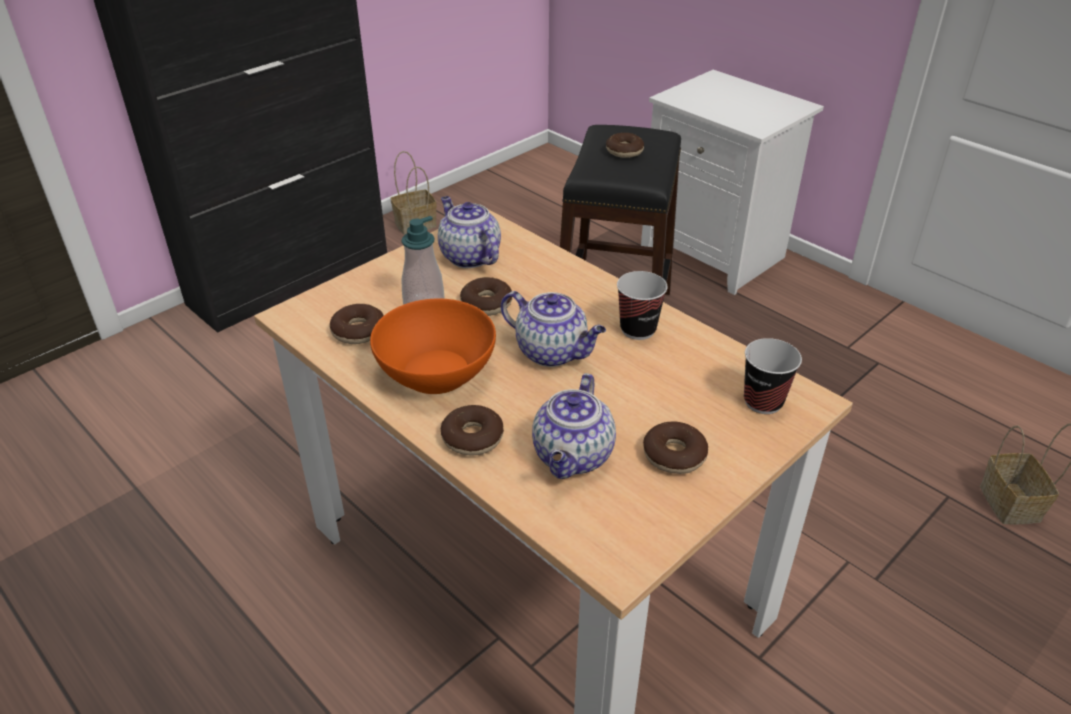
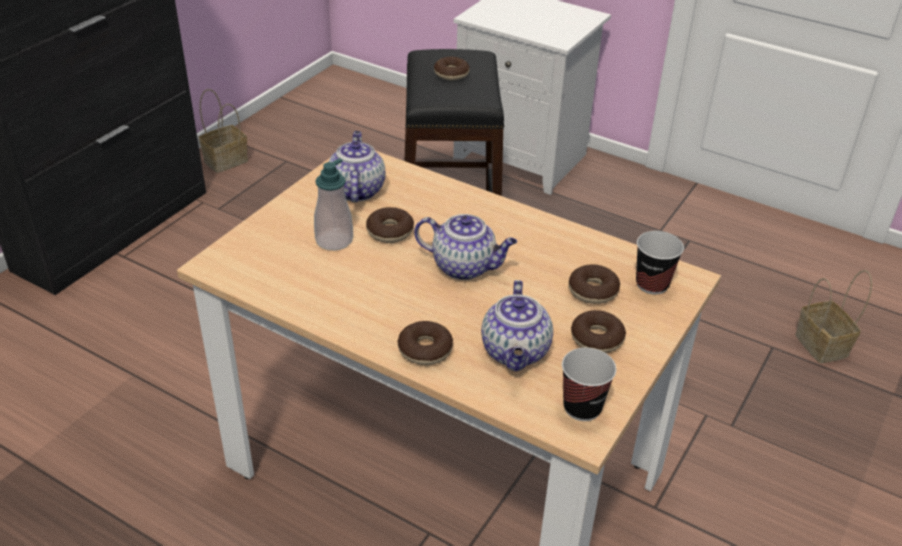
camera: 15 degrees left, 0 degrees up
donut [330,304,384,344] -> donut moved to [569,264,620,304]
orange bowl [370,299,496,394] -> none
teapot [438,196,501,268] -> teapot turned 45 degrees clockwise [329,131,386,202]
cup [617,271,668,340] -> cup moved to [562,348,616,421]

